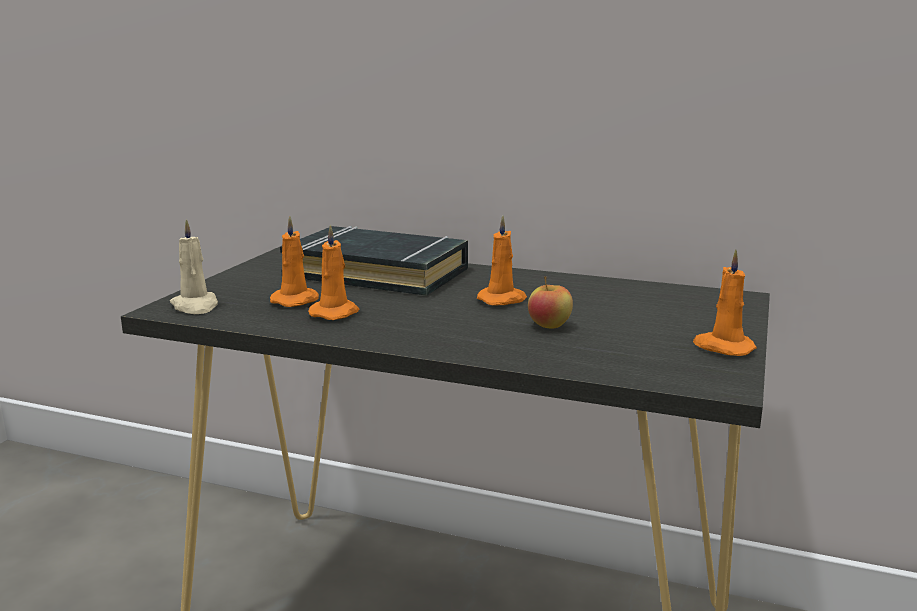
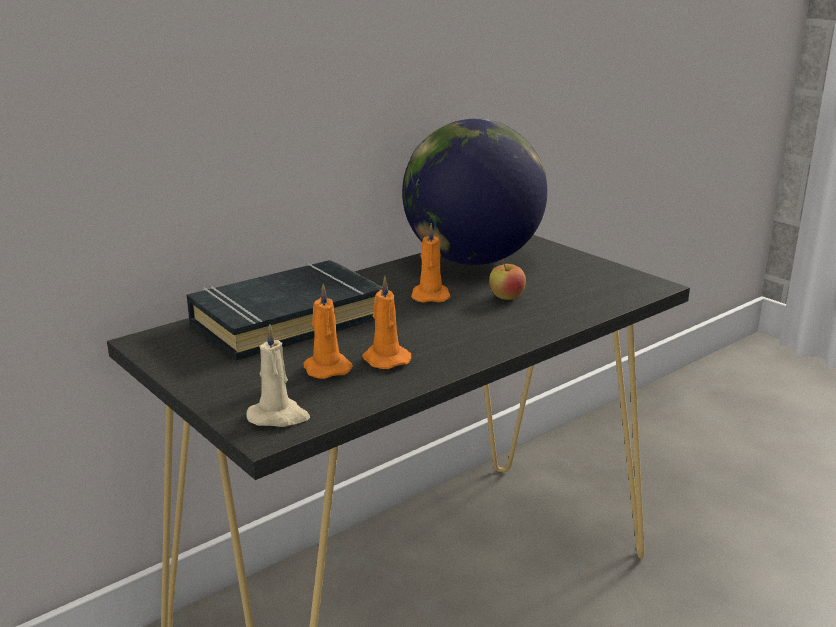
camera: 60 degrees left, 5 degrees up
orange candle [693,250,757,356] -> none
none -> globe [402,119,547,265]

